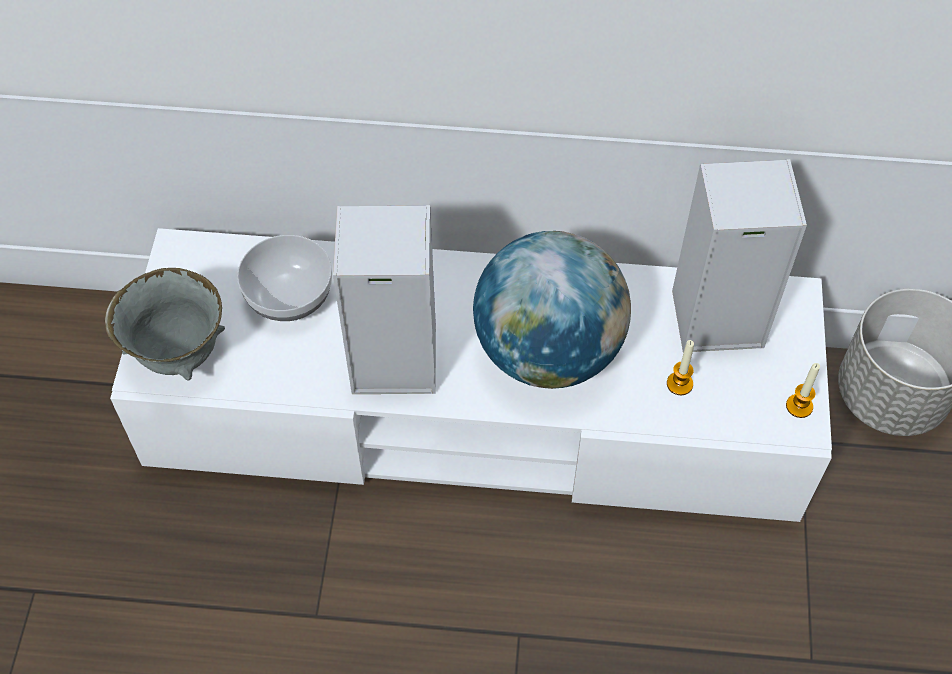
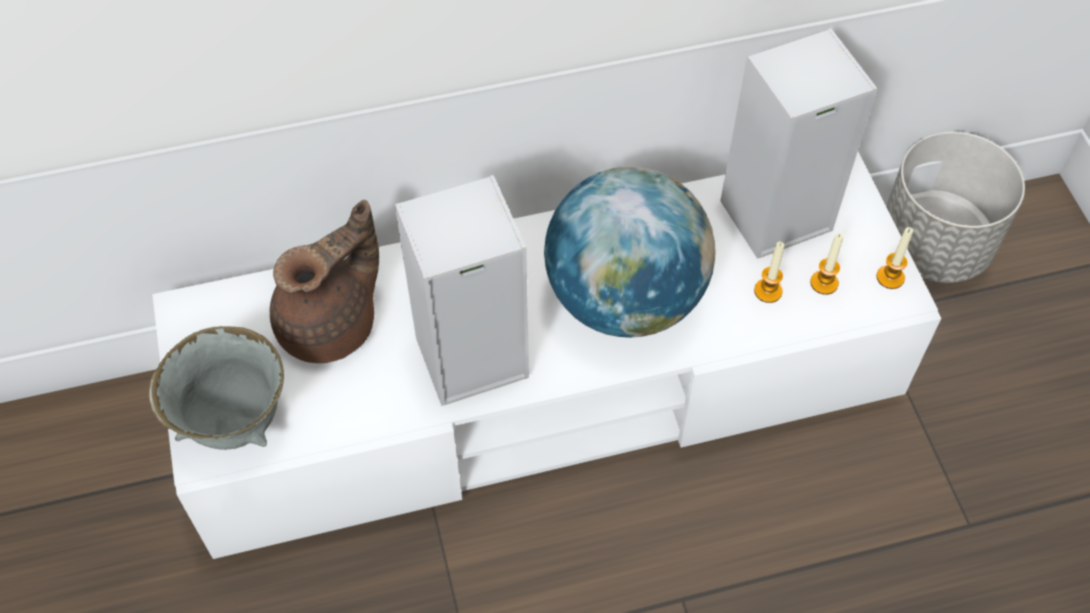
camera: 20 degrees left, 0 degrees up
bowl [237,235,332,321] -> brown teapot [270,199,379,363]
none -> candle [810,233,844,295]

